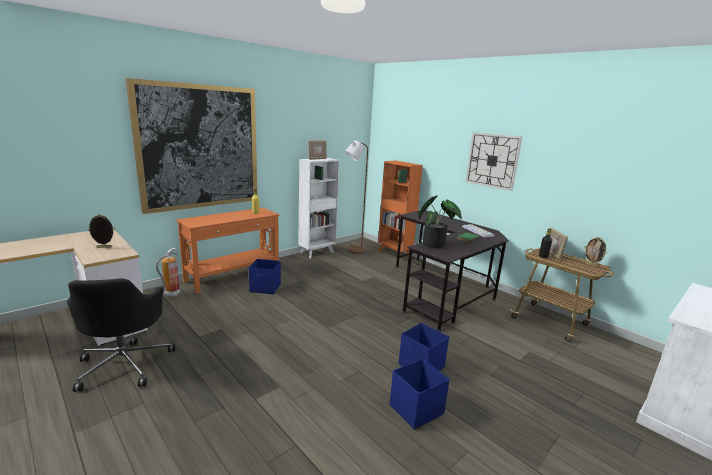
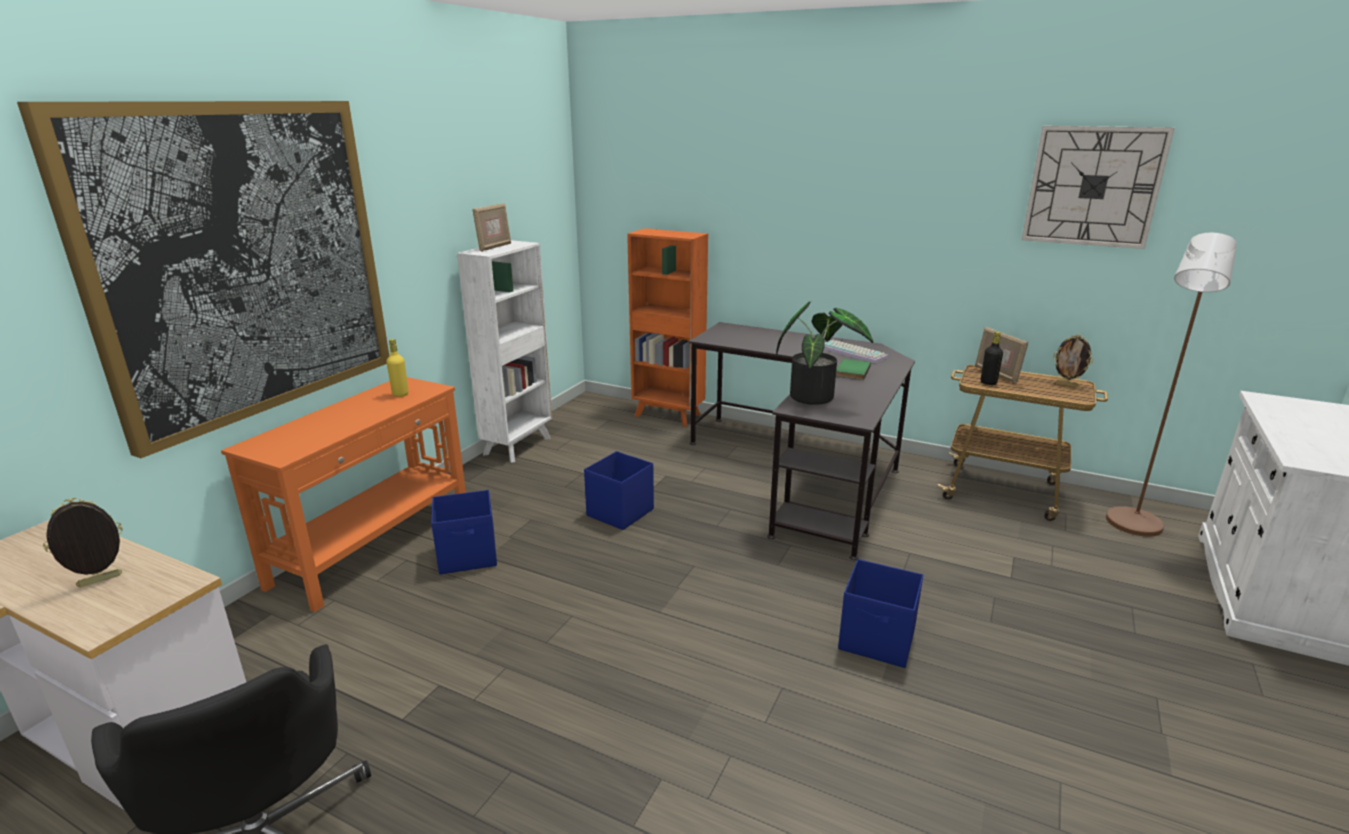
camera: 20 degrees left, 5 degrees up
fire extinguisher [156,248,180,297] -> none
brown floor lamp [345,140,368,254] -> brown floor lamp moved to [1106,233,1237,537]
blue storage box [390,359,450,430] -> blue storage box moved to [584,451,654,530]
wall clock [466,132,522,191] -> wall clock moved to [1022,126,1174,249]

